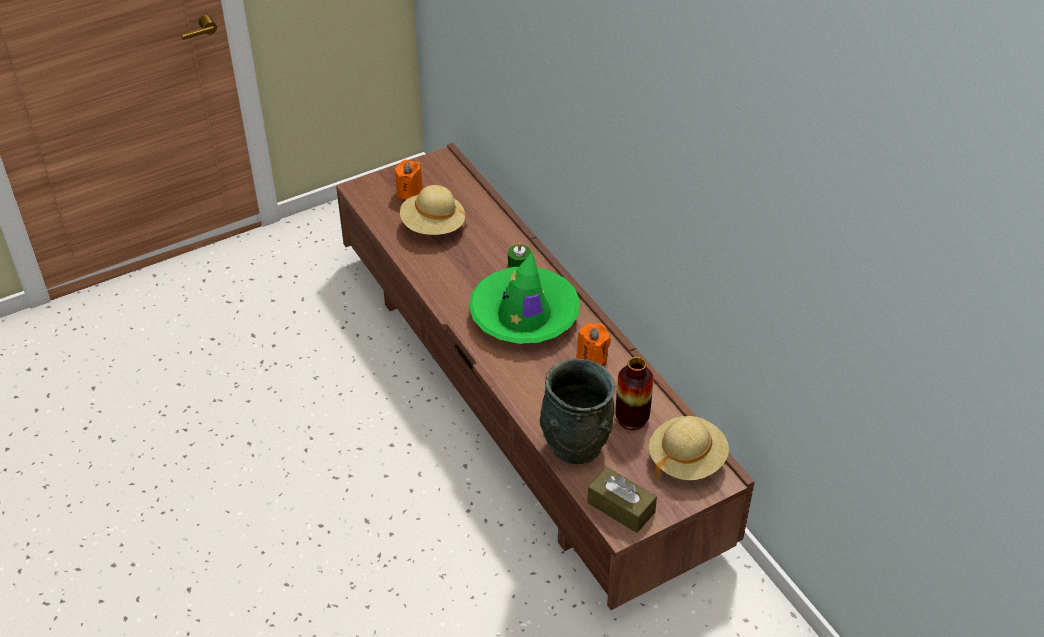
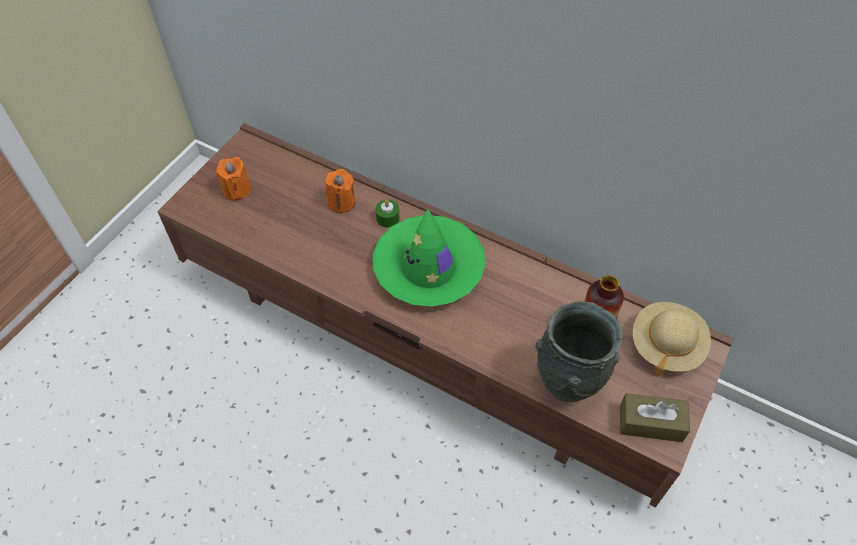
camera: 30 degrees left, 10 degrees up
beige hat [400,185,466,235] -> none
orange candle [576,323,611,366] -> orange candle moved to [324,169,355,213]

